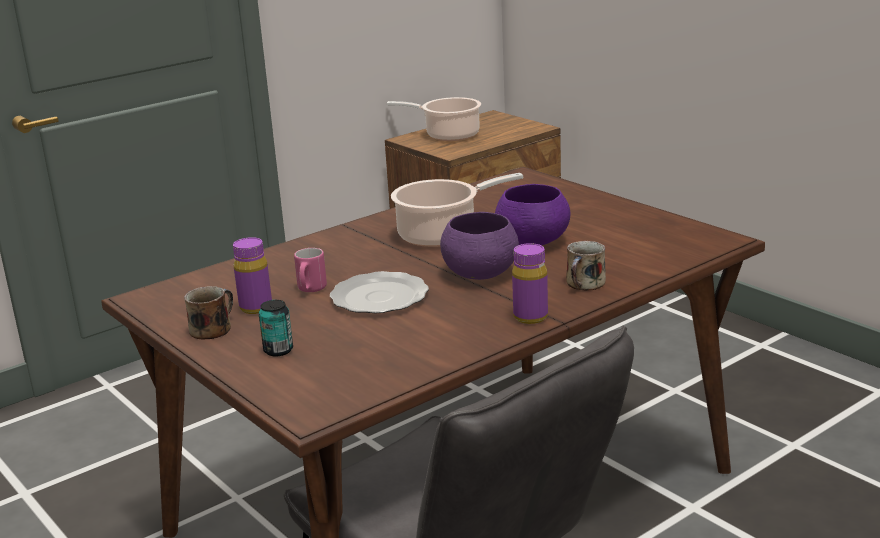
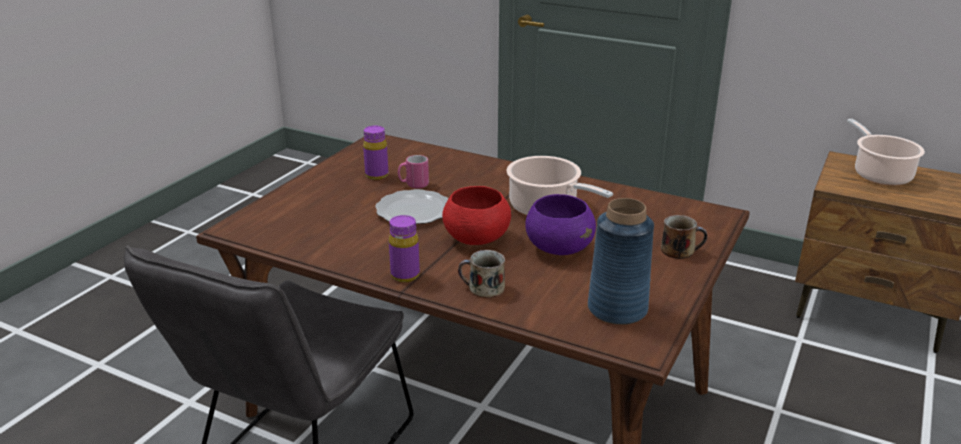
camera: 65 degrees right, 5 degrees up
mug [184,286,233,340] -> mug moved to [661,215,707,259]
can [259,300,293,357] -> none
purple bowl [440,212,519,280] -> red bowl [442,186,511,245]
none -> blue vase [588,198,654,325]

